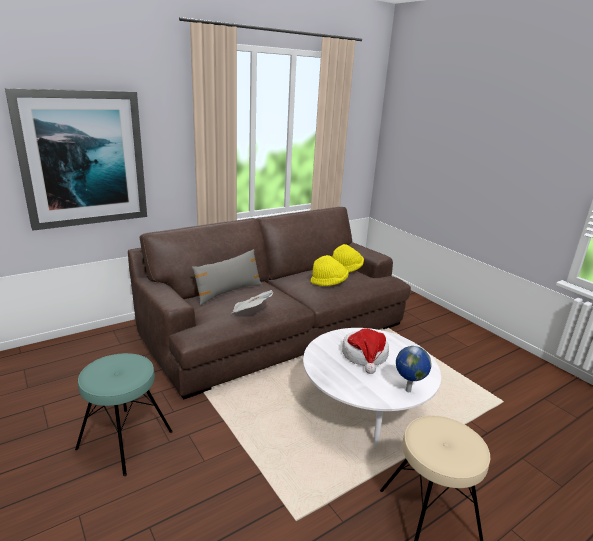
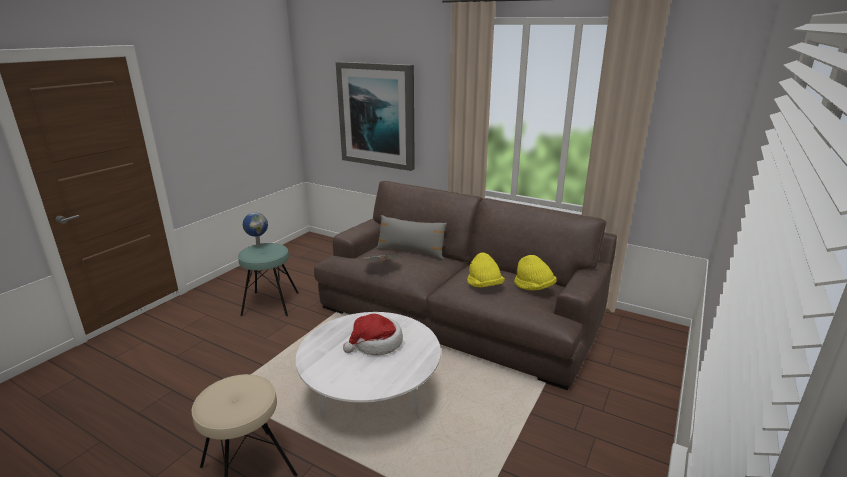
camera: 65 degrees right, 0 degrees up
globe [396,346,432,392] -> globe moved to [243,212,268,247]

